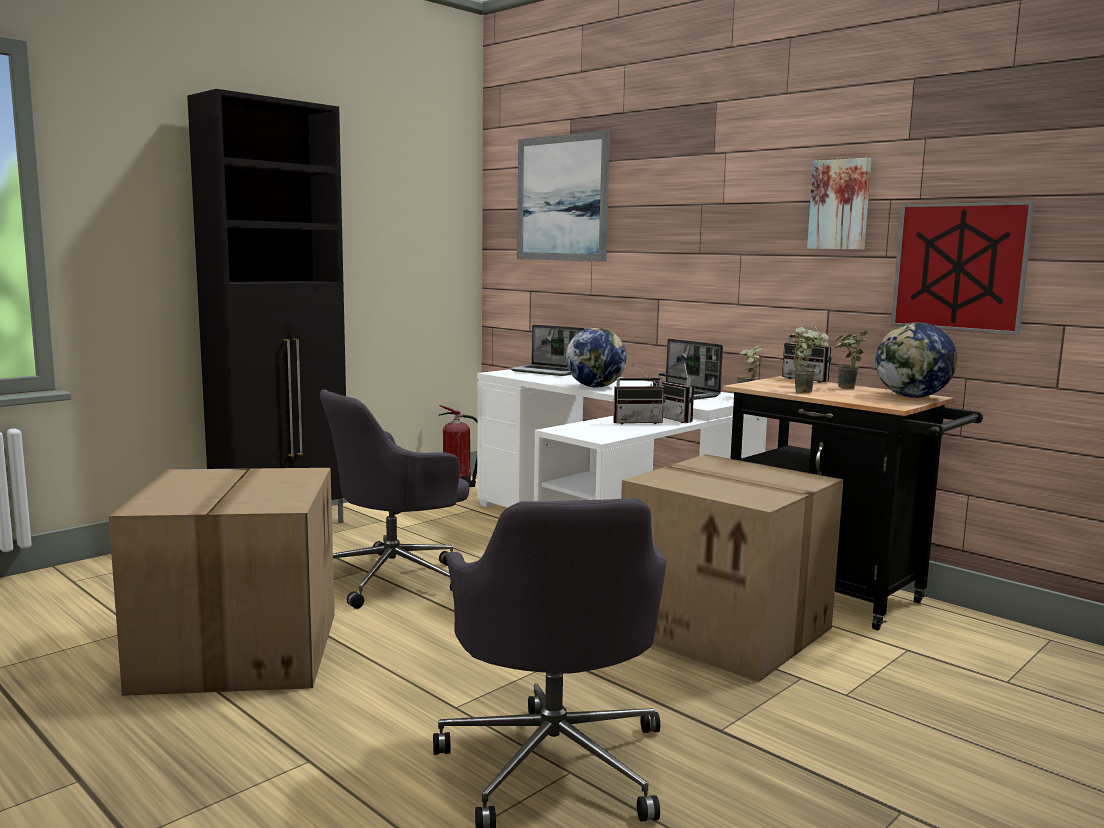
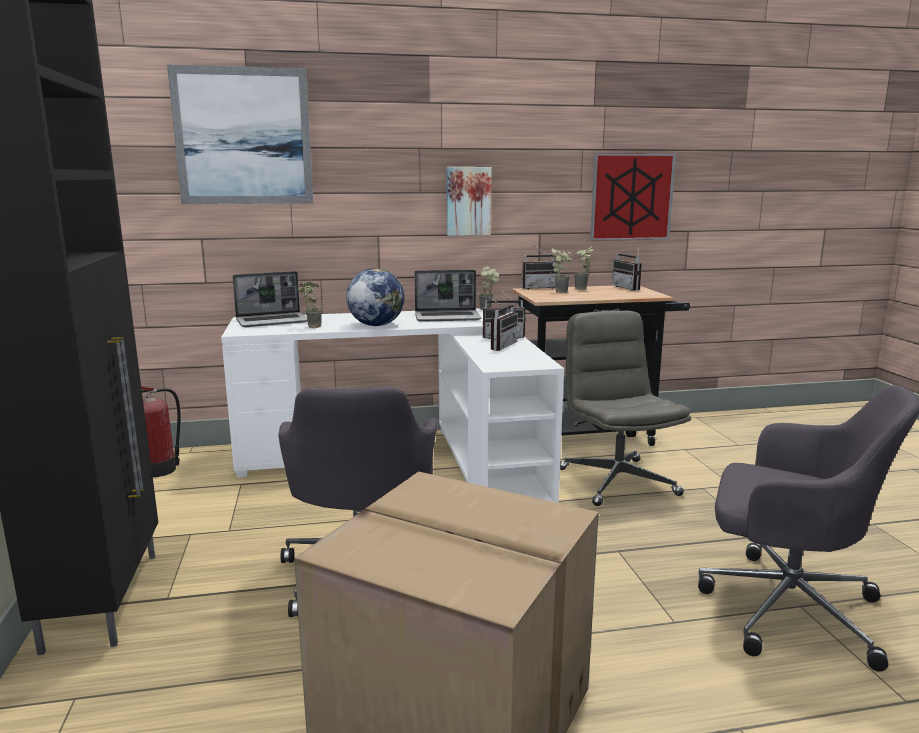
camera: 55 degrees left, 5 degrees up
cardboard box [621,454,843,682] -> grey office chair [560,311,691,506]
potted plant [791,332,817,393] -> potted plant moved to [299,281,322,328]
picture [807,158,872,250] -> picture moved to [447,167,492,236]
globe [876,322,957,398] -> radio [612,253,642,291]

